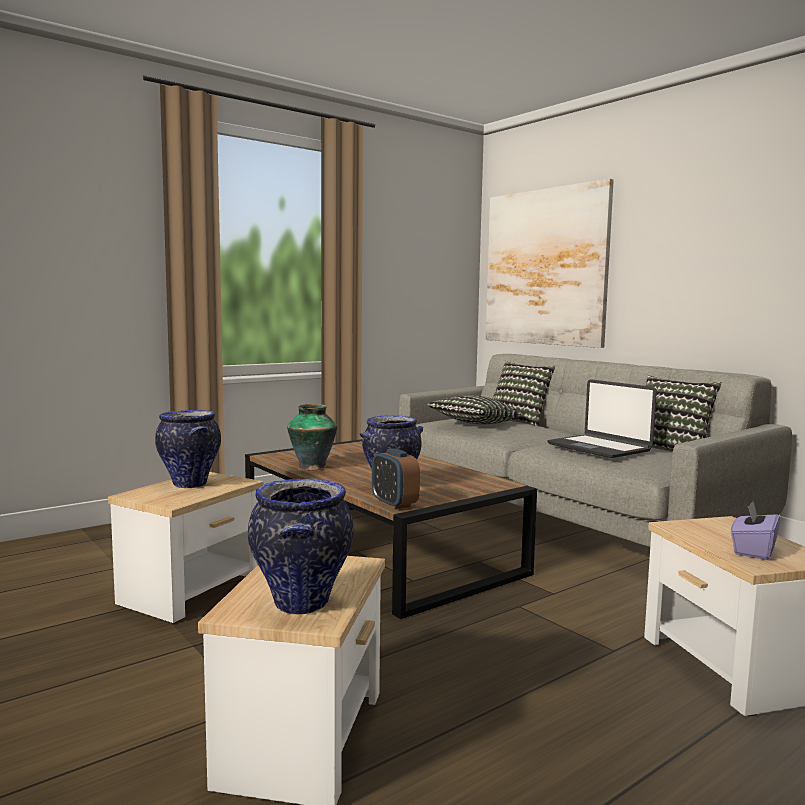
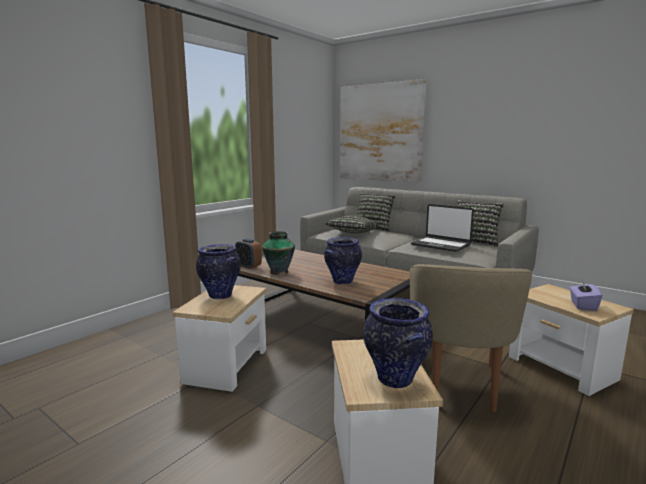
camera: 15 degrees left, 5 degrees up
alarm clock [372,448,420,509] -> alarm clock moved to [235,238,262,269]
none -> beige armchair [410,264,532,412]

